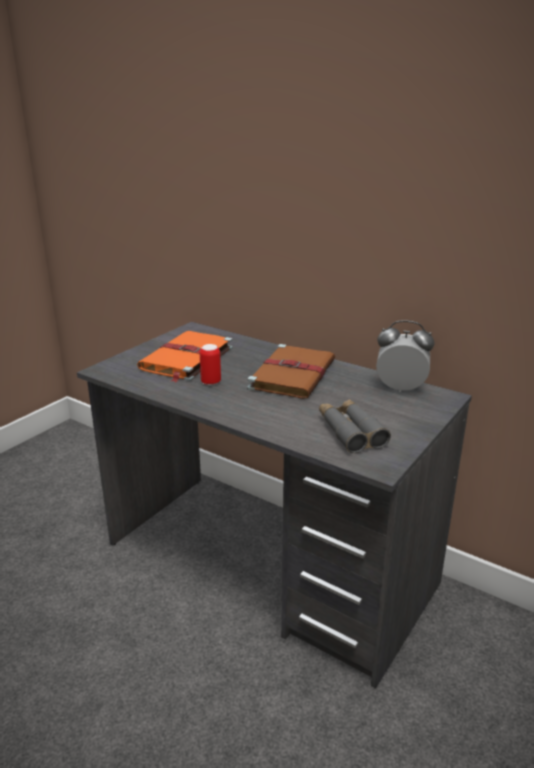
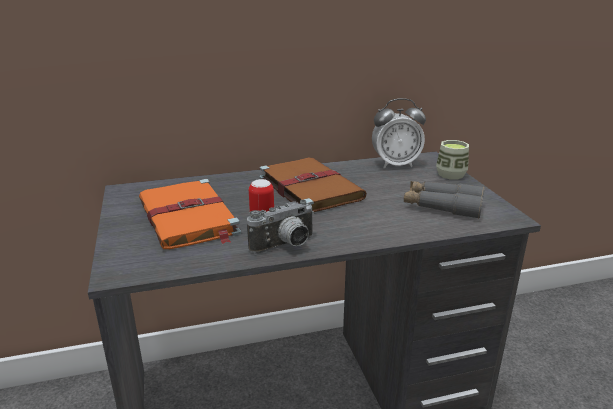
camera: 50 degrees left, 0 degrees up
alarm clock [376,320,435,392] -> alarm clock turned 150 degrees counterclockwise [372,98,426,168]
none -> camera [247,200,314,254]
none -> cup [436,140,469,180]

